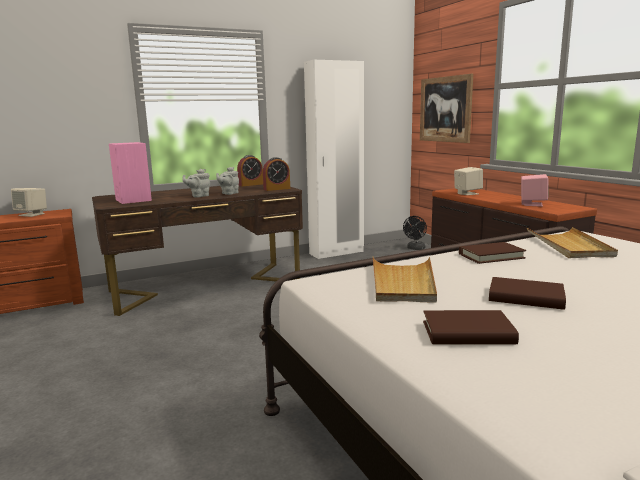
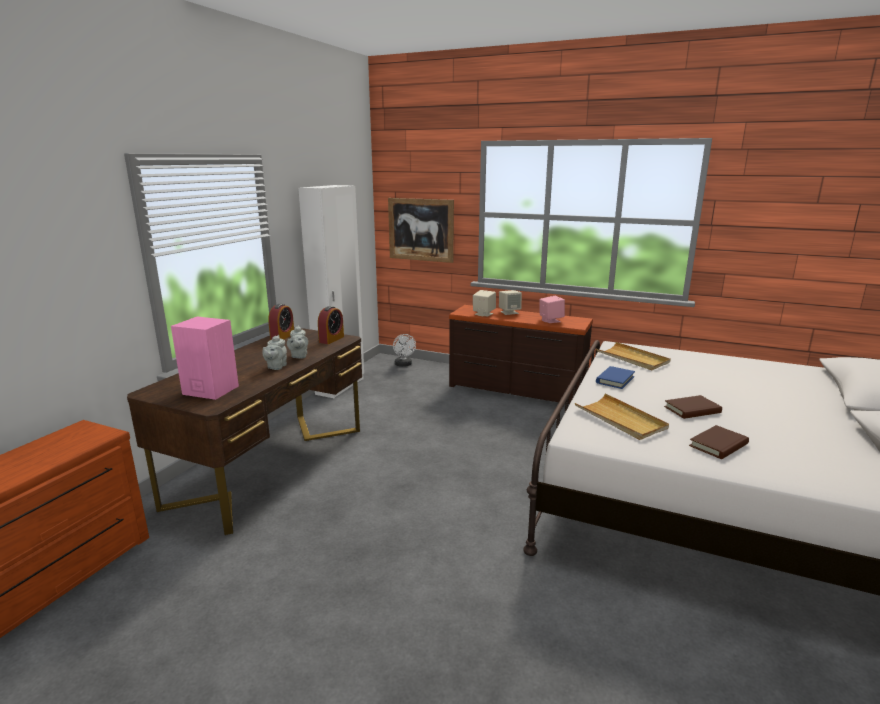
camera: 40 degrees left, 5 degrees up
beige speaker [11,188,47,217] -> beige speaker moved to [499,290,522,315]
black fan [403,216,427,250] -> white fan [393,334,416,366]
brown book [459,242,526,264] -> blue book [596,366,635,389]

